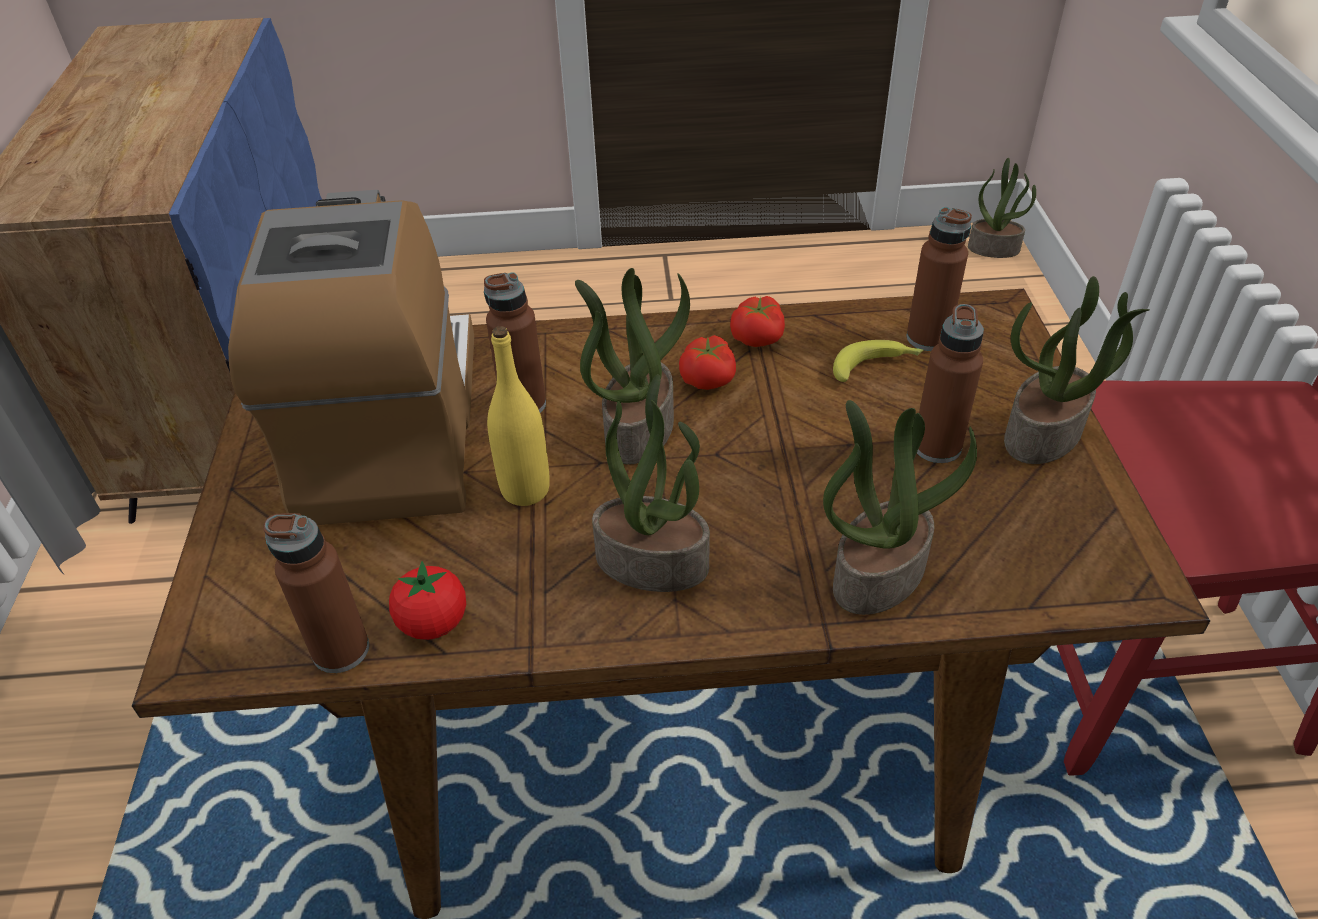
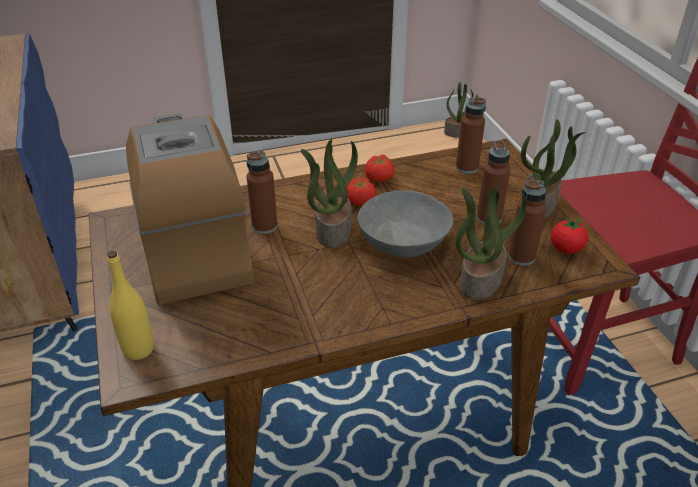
camera: 15 degrees left, 5 degrees down
brown bottle [263,513,369,673] -> brown bottle moved to [508,180,547,266]
tomato [389,561,466,640] -> tomato moved to [551,217,588,254]
yellow bottle [487,326,550,506] -> yellow bottle moved to [107,251,154,360]
potted plant [592,374,710,592] -> none
banana [833,340,923,382] -> none
none -> grey bowl [358,190,453,258]

